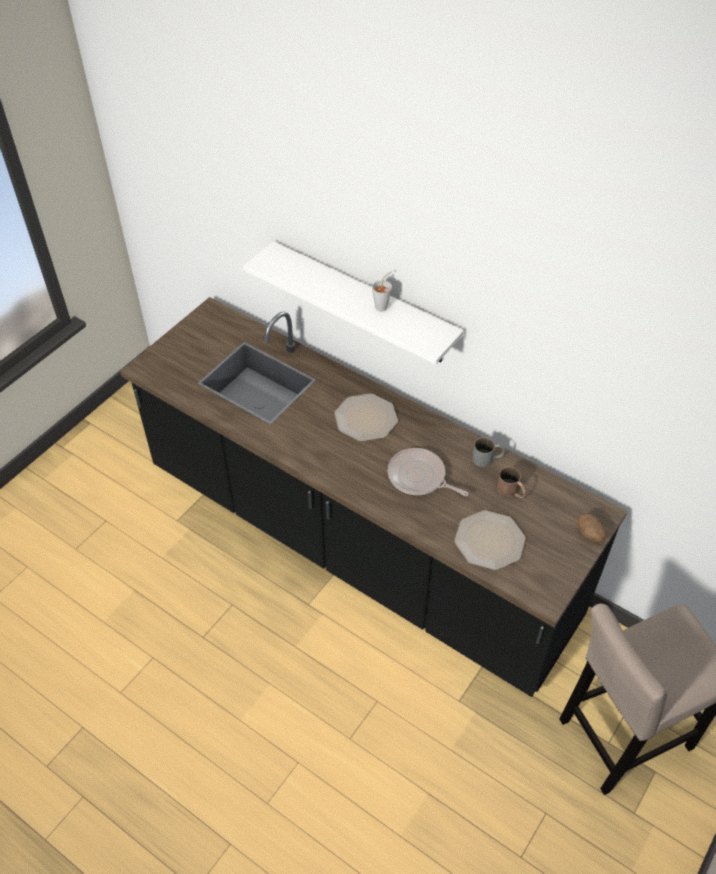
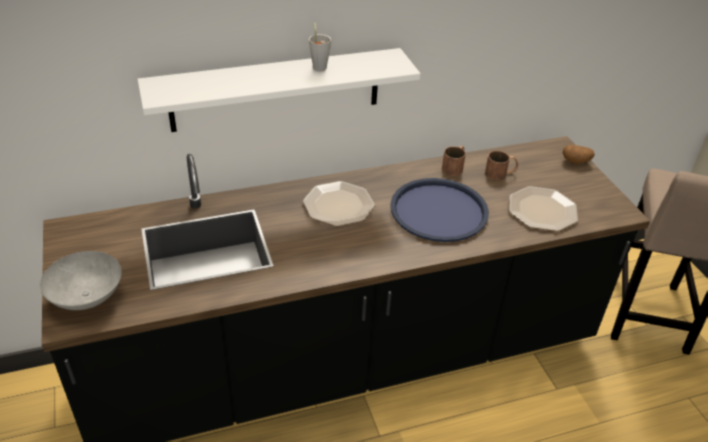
camera: 55 degrees left, 10 degrees down
frying pan [388,448,469,496] -> blue tray [390,178,489,242]
grey mug [472,437,505,467] -> brown mug [442,146,466,176]
none -> grey bowl [40,251,122,310]

